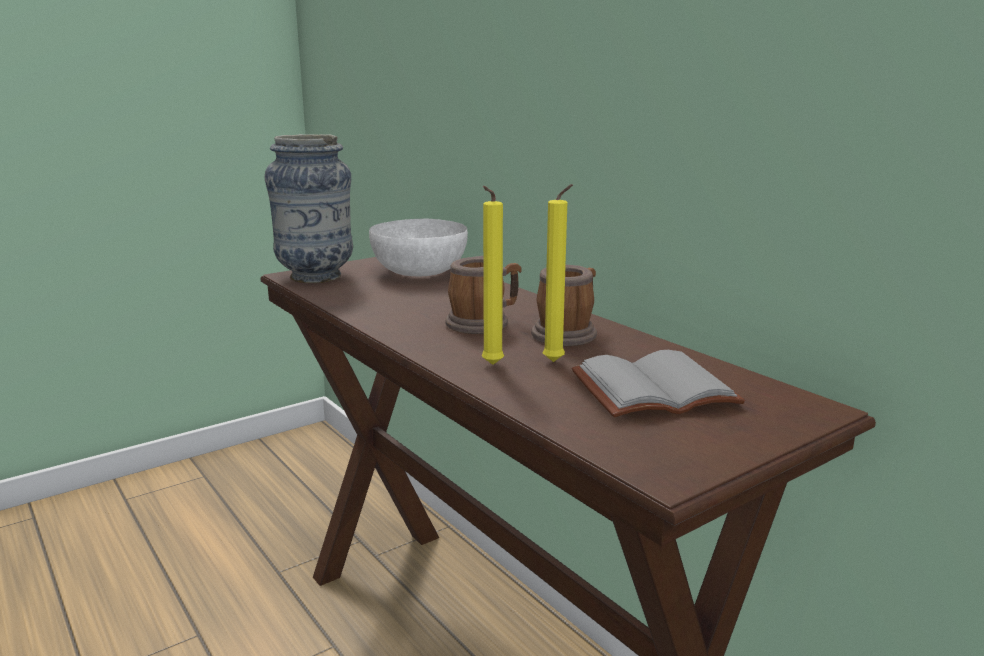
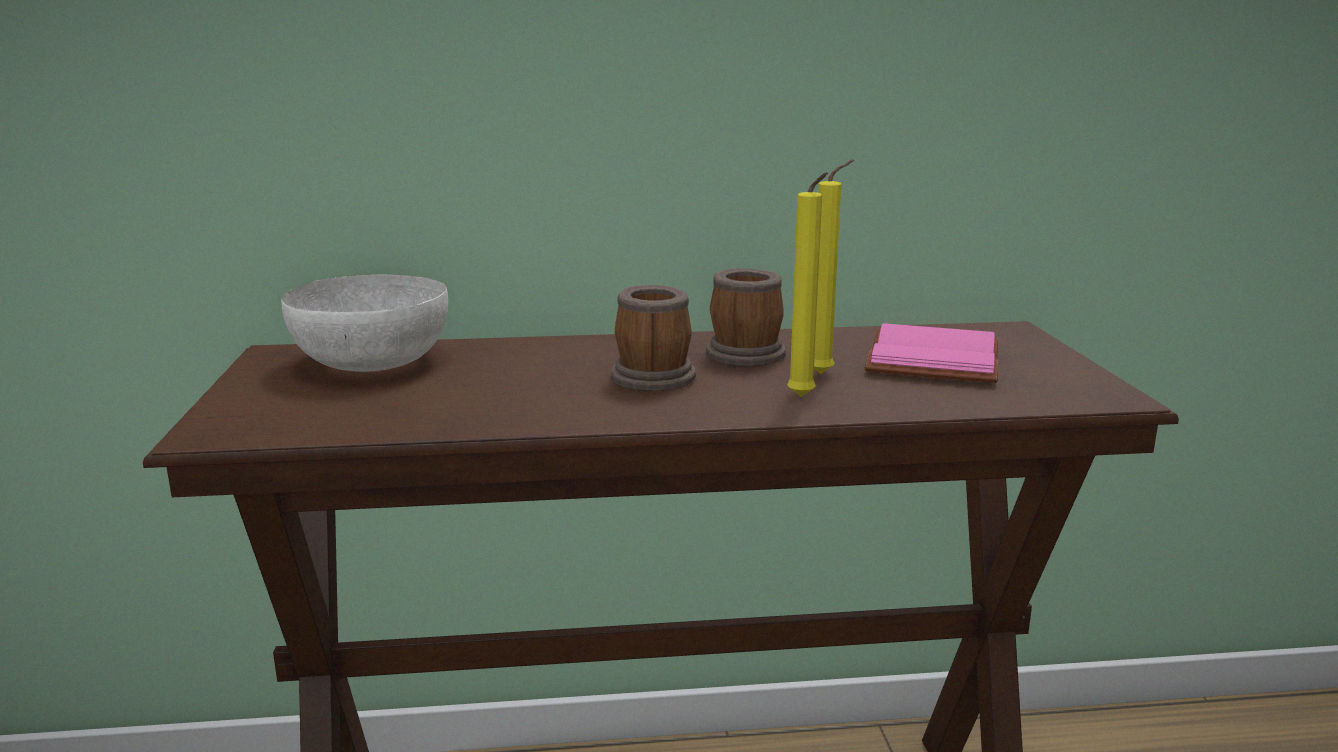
camera: 60 degrees left, 0 degrees up
vase [265,134,353,283] -> none
grey book [572,350,745,418] -> pink book [865,323,998,383]

